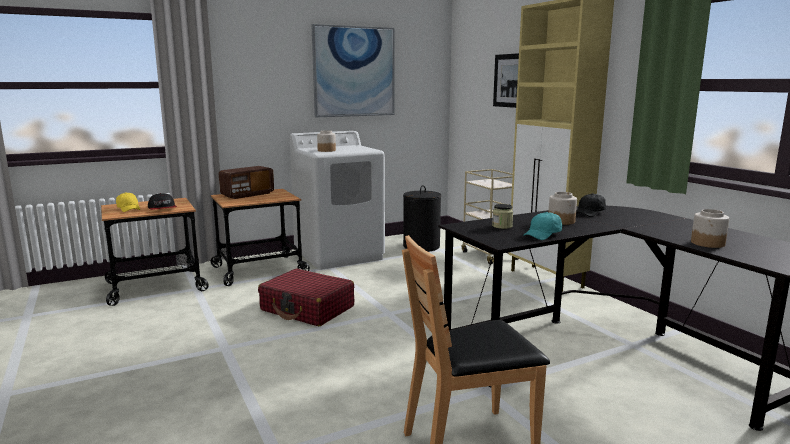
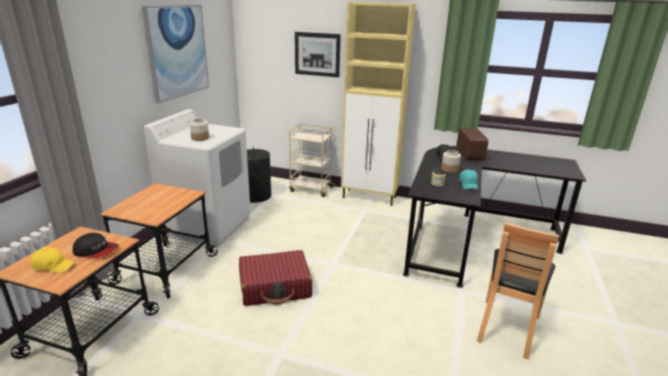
camera: 45 degrees left, 10 degrees up
radio [219,166,274,199] -> radio moved to [457,128,489,161]
jar [691,209,729,248] -> none

